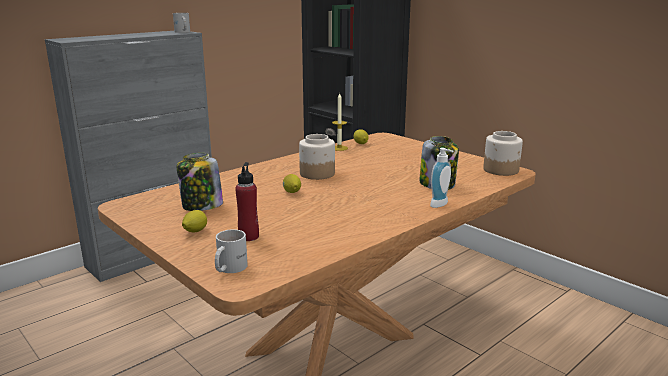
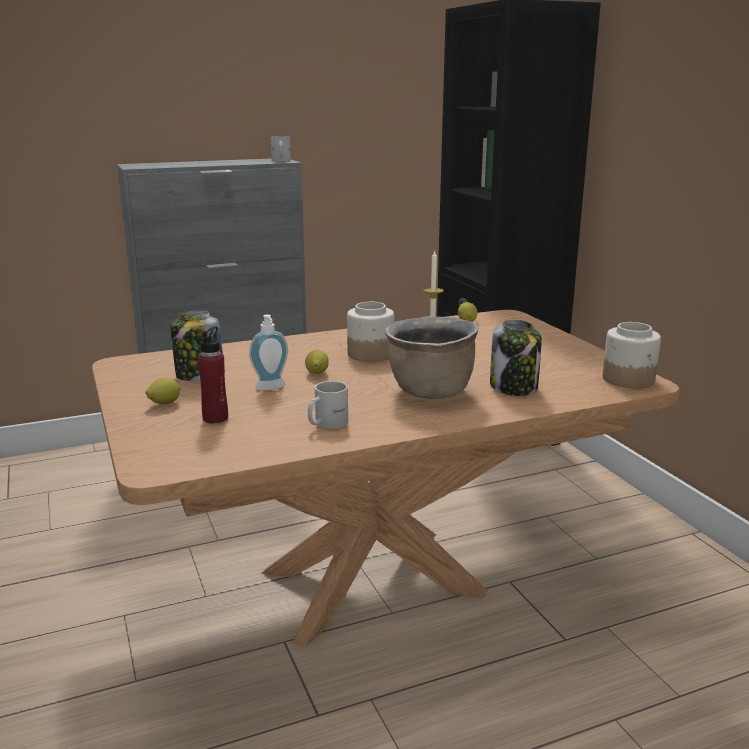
camera: 20 degrees right, 0 degrees up
white mug [215,229,248,273] -> white mug moved to [308,381,348,429]
soap dispenser [430,148,454,208] -> soap dispenser moved to [249,315,288,390]
none -> brown cooking pot [385,316,479,399]

